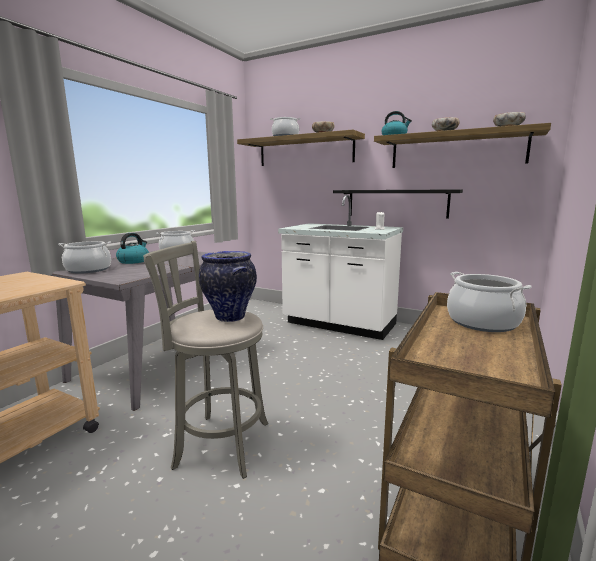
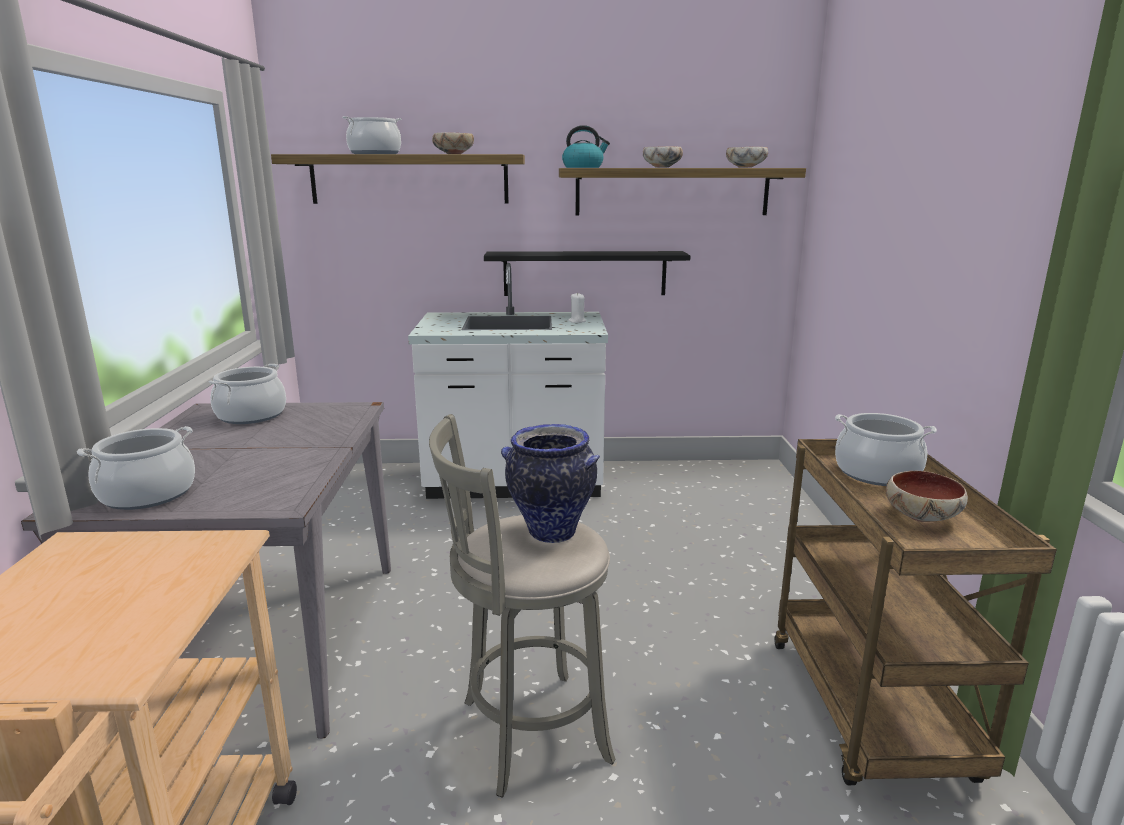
camera: 30 degrees left, 5 degrees up
kettle [116,233,149,264] -> none
none -> bowl [886,471,968,522]

